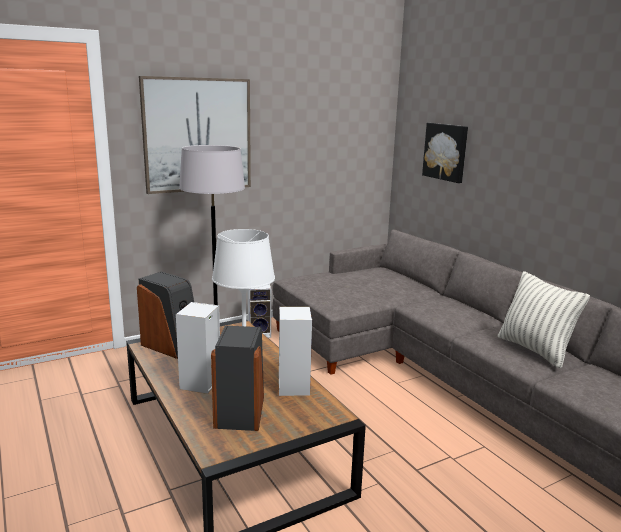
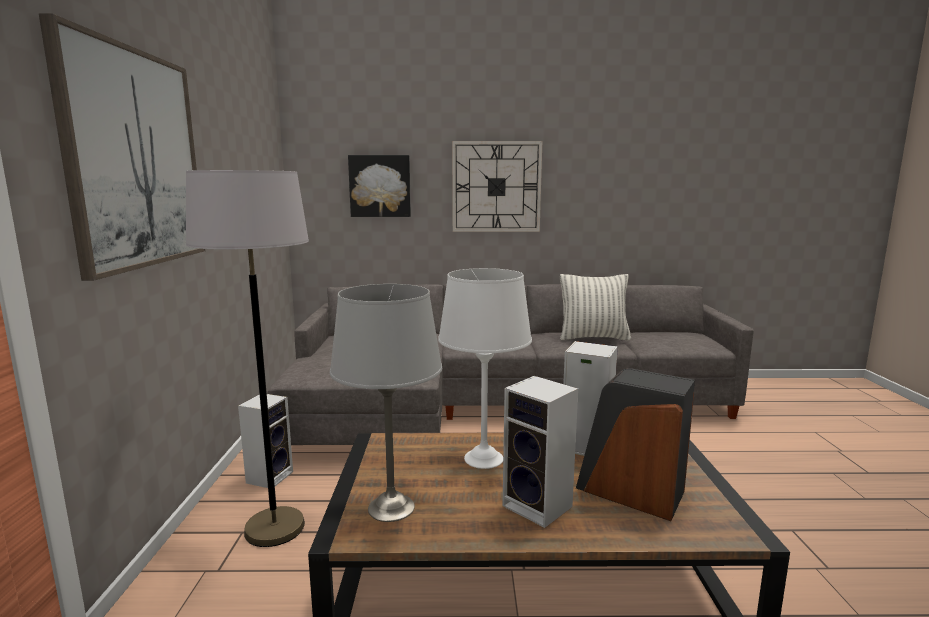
camera: 60 degrees left, 5 degrees down
speaker [137,272,194,359] -> grey table lamp [330,284,442,522]
none -> wall clock [452,141,542,232]

